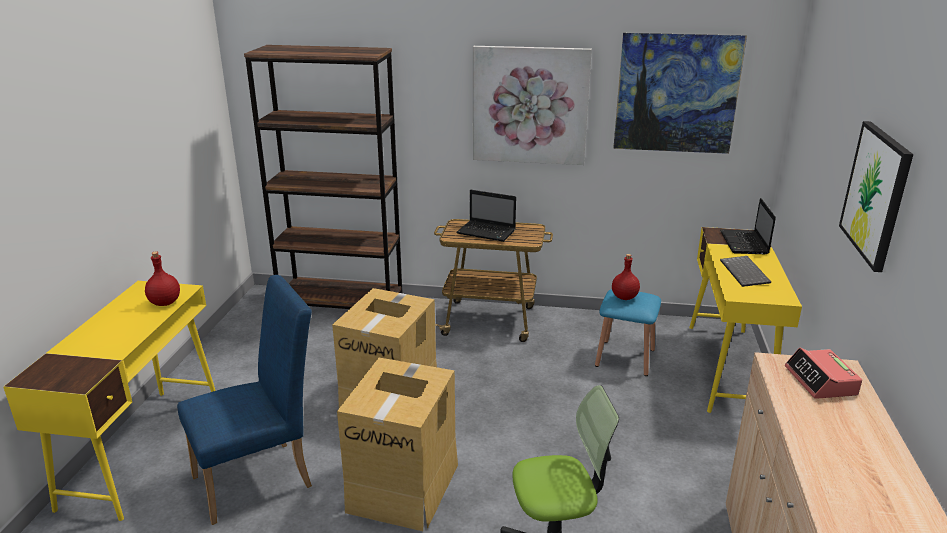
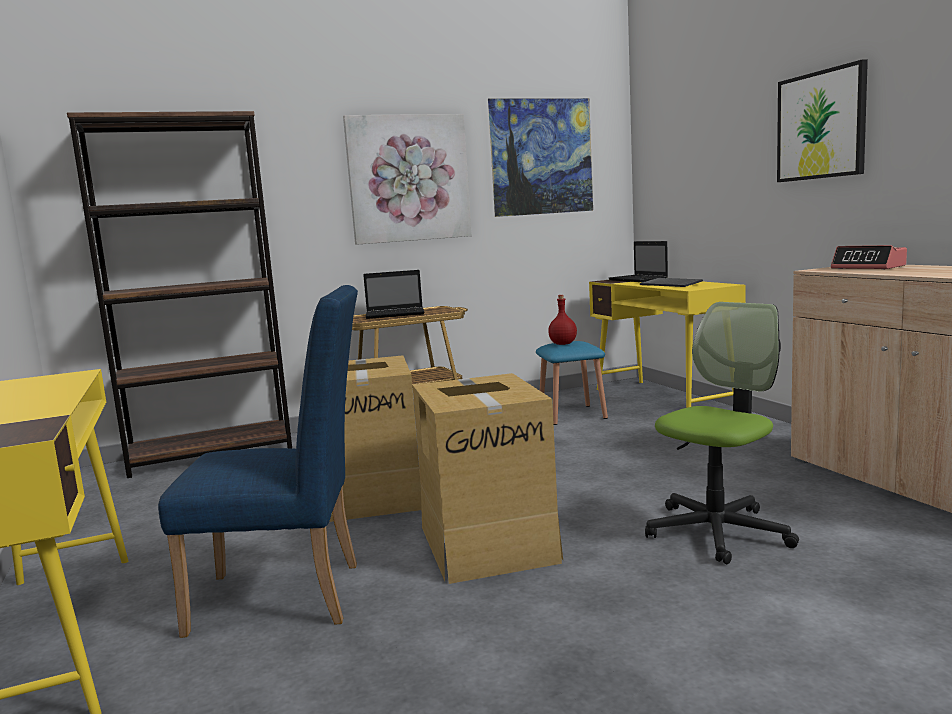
camera: 30 degrees left, 15 degrees down
red bottle [145,252,180,306] -> none
blue chair [177,275,312,525] -> blue chair turned 60 degrees clockwise [158,285,358,638]

